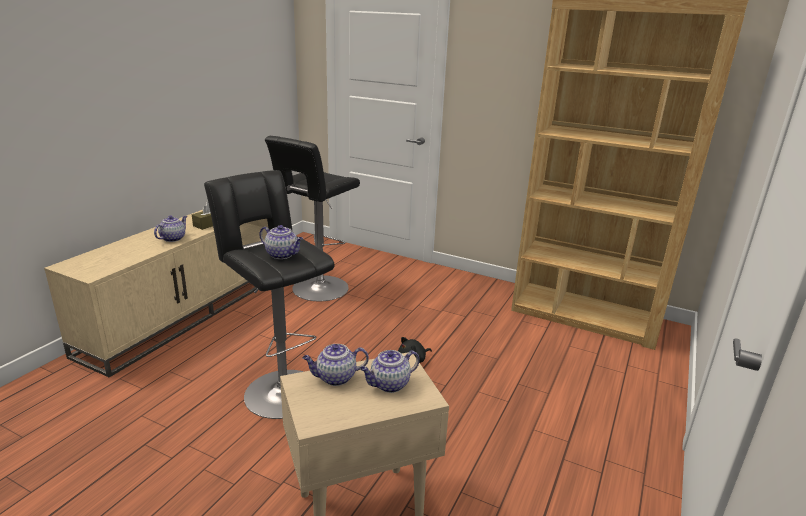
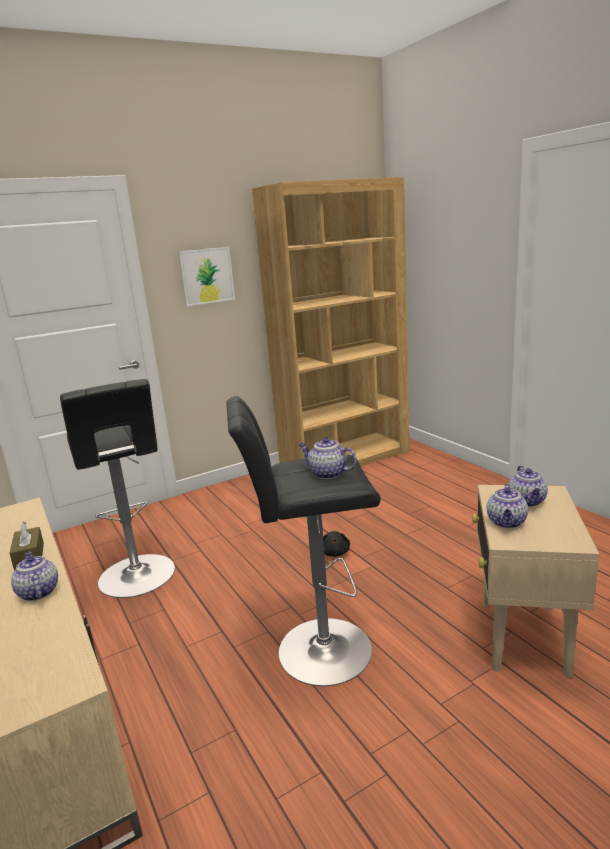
camera: 55 degrees left, 5 degrees down
teapot [259,225,303,259] -> teapot turned 120 degrees counterclockwise [299,438,357,479]
none -> picture [178,247,235,306]

